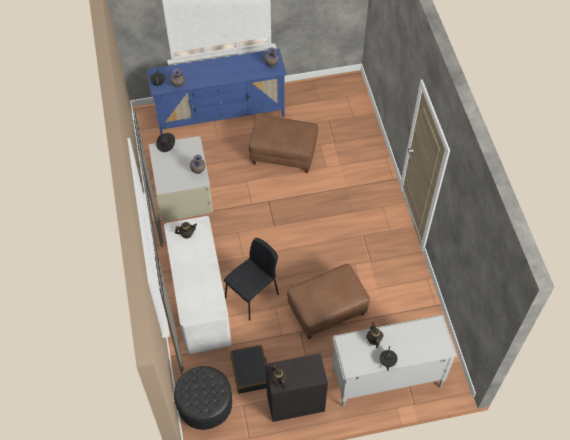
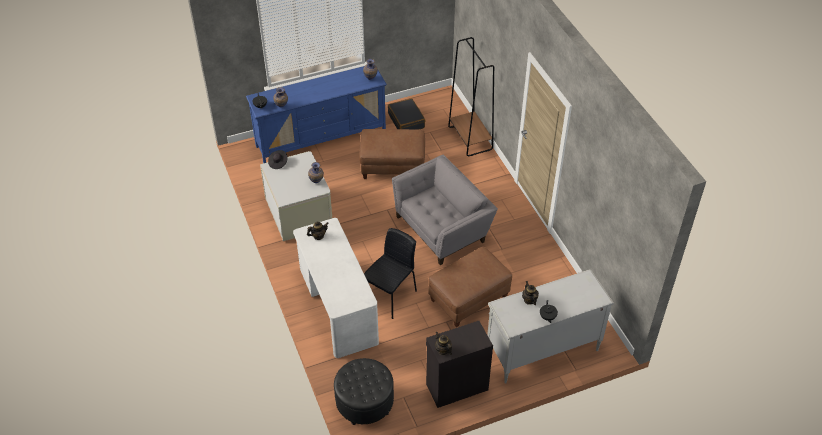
camera: 10 degrees left, 10 degrees down
black suitcase [230,345,267,394] -> black suitcase moved to [388,98,425,130]
none -> grey armchair [392,155,498,265]
none -> clothes rack [448,37,494,156]

